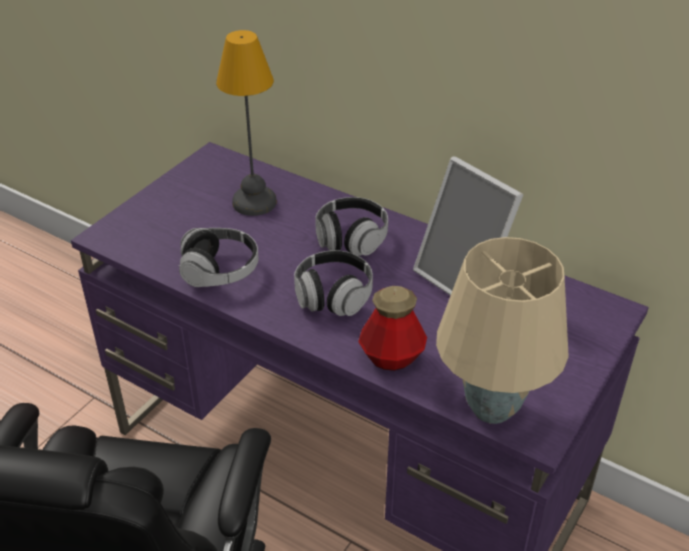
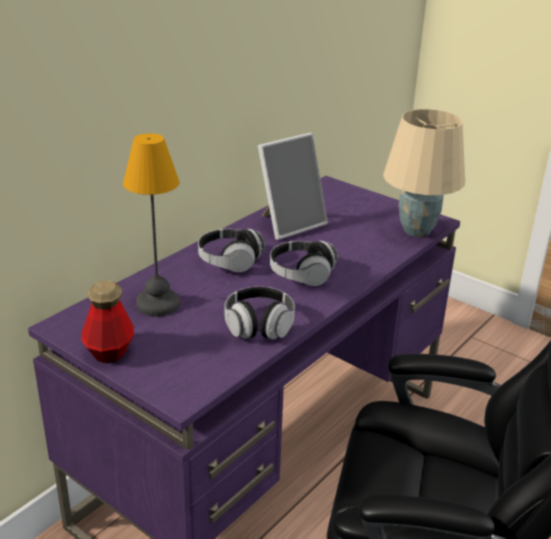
camera: 85 degrees left, 10 degrees down
bottle [358,286,427,371] -> bottle moved to [82,280,134,363]

